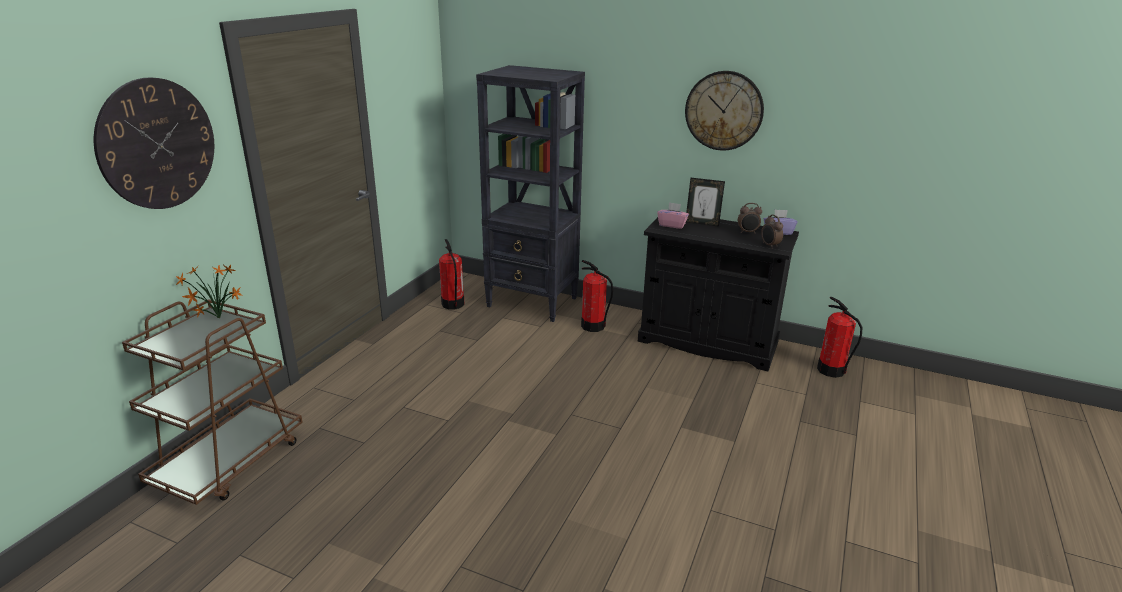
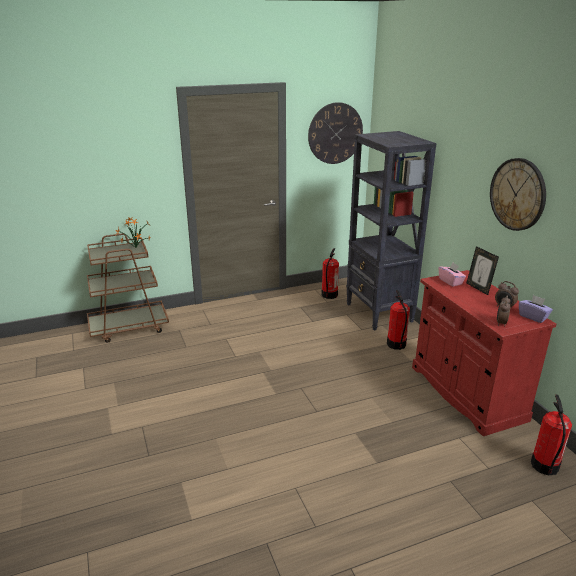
camera: 45 degrees right, 0 degrees up
wall clock [94,77,214,209] -> wall clock moved to [308,102,363,164]
black cabinet [638,217,799,371] -> red cabinet [412,270,556,436]

